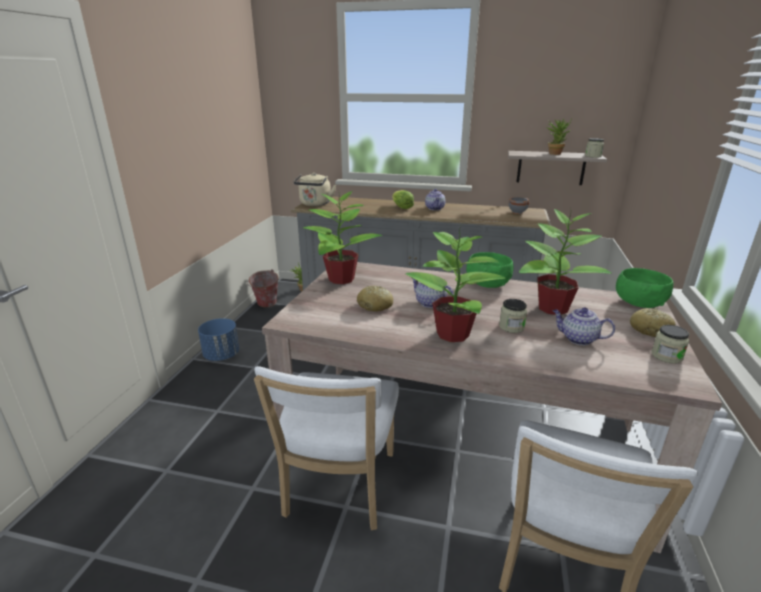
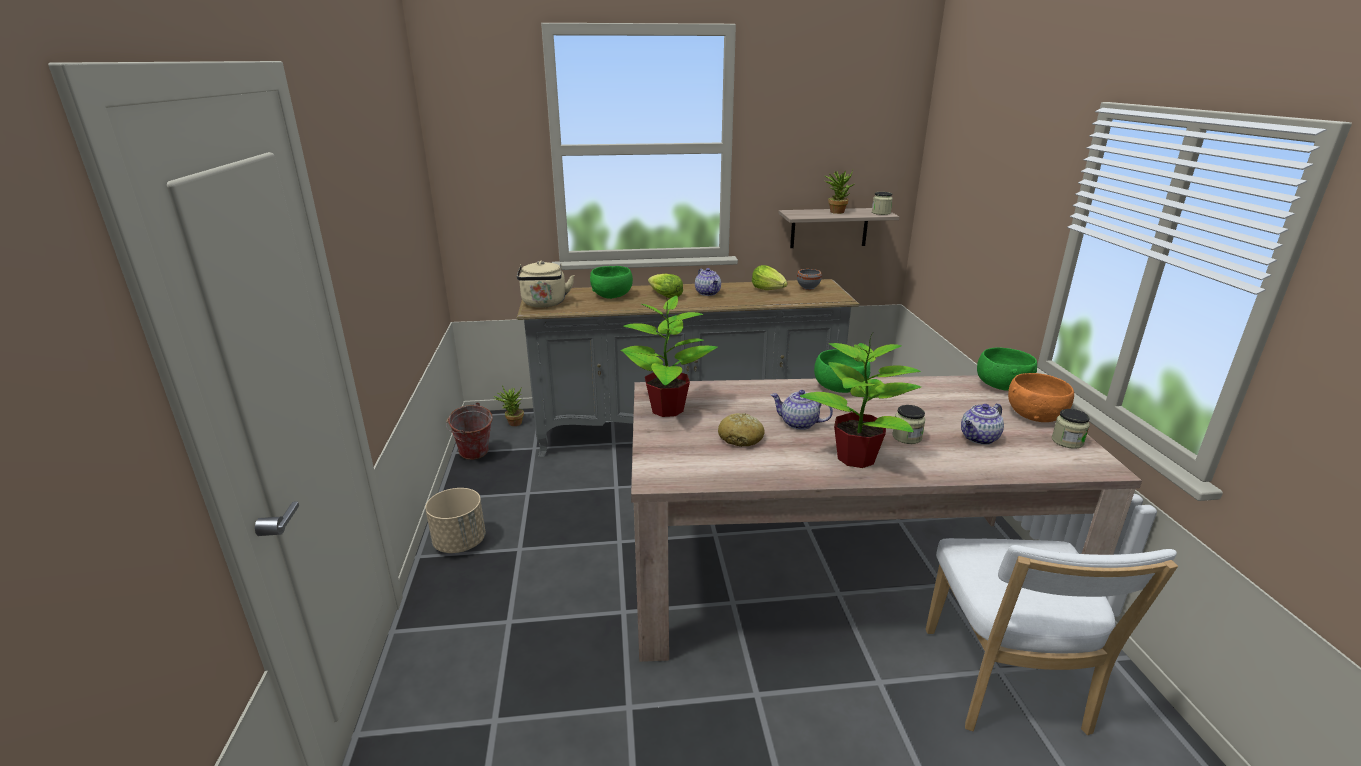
camera: 20 degrees left, 0 degrees up
blue planter [198,318,239,361] -> beige planter [425,488,486,553]
white chair [254,366,399,530] -> none
potted plant [519,207,612,315] -> none
teapot [553,307,615,345] -> teapot turned 45 degrees counterclockwise [961,403,1004,445]
bread [630,308,676,337] -> orange bowl [1008,373,1074,422]
none -> green bowl [590,266,633,299]
none -> lettuce [752,265,788,290]

